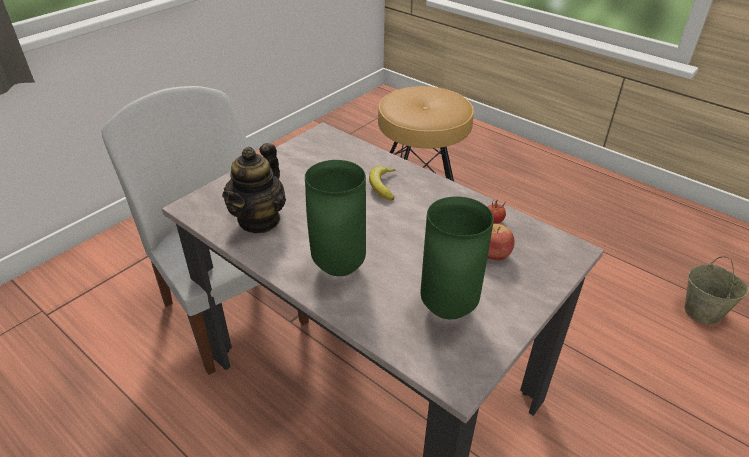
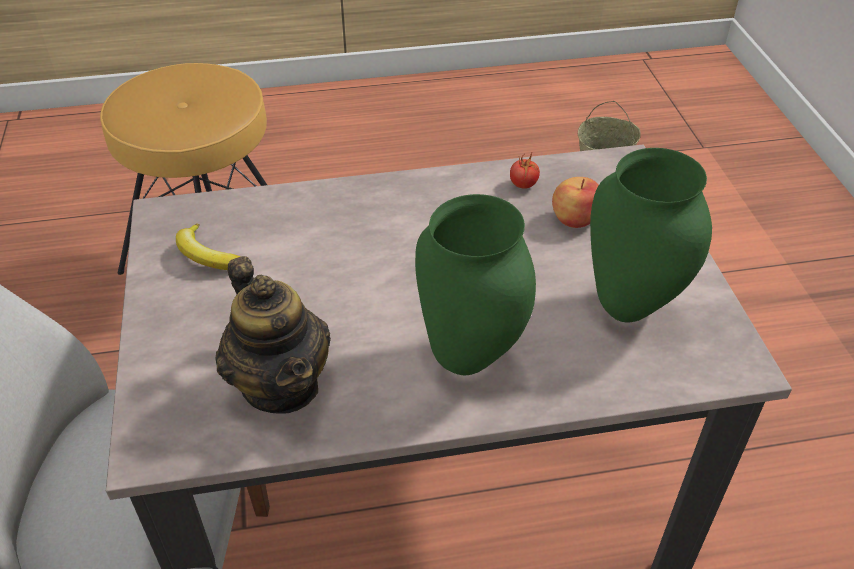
camera: 50 degrees left, 5 degrees up
banana [369,166,396,200] -> banana moved to [176,224,240,270]

